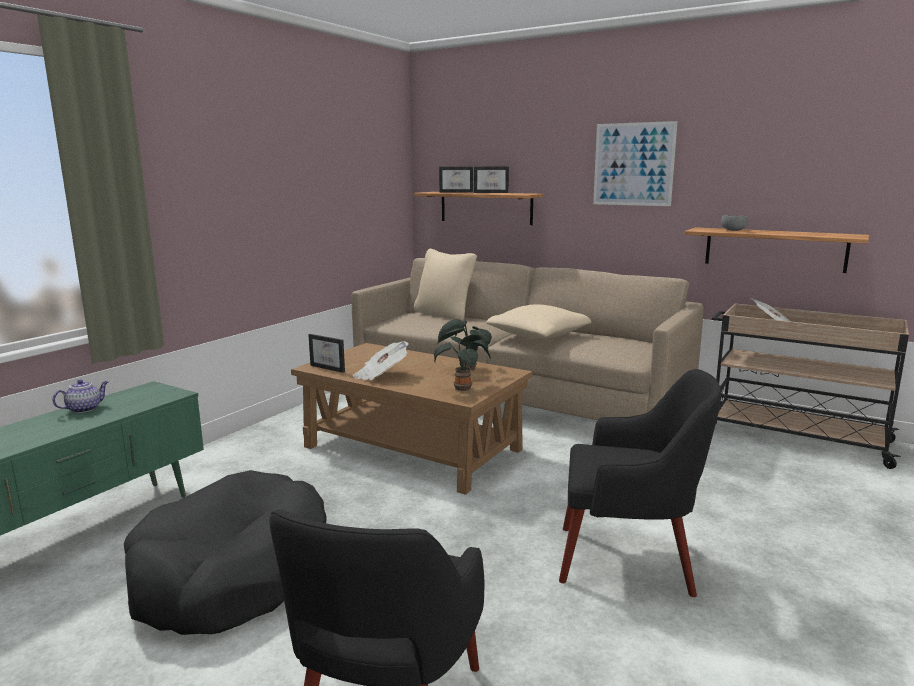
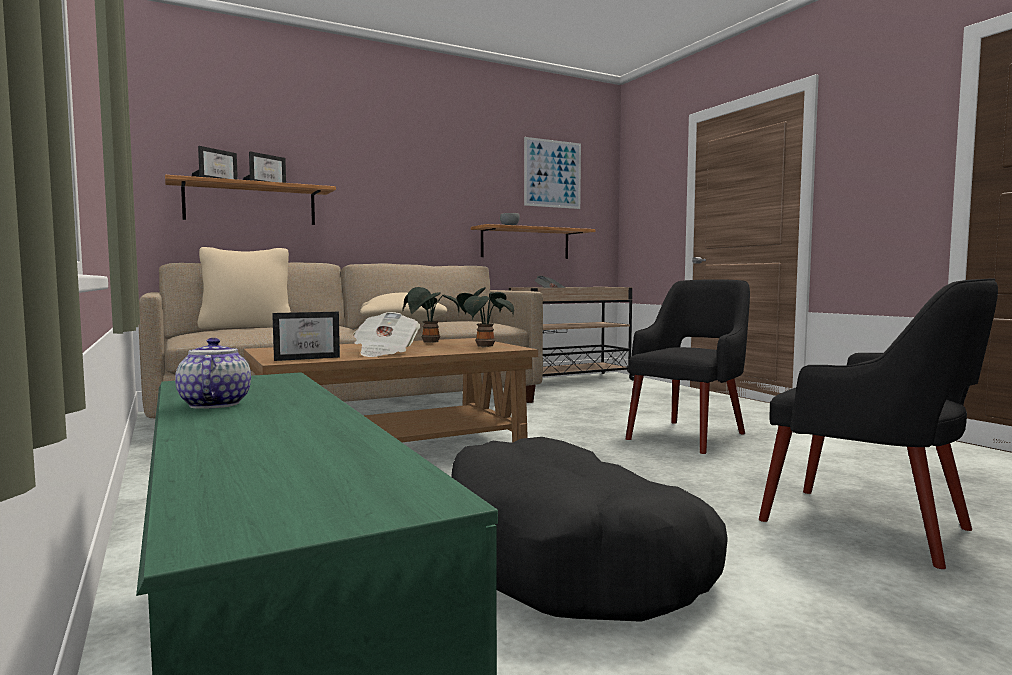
camera: 60 degrees left, 10 degrees down
picture [593,121,677,206] -> picture moved to [524,137,581,209]

